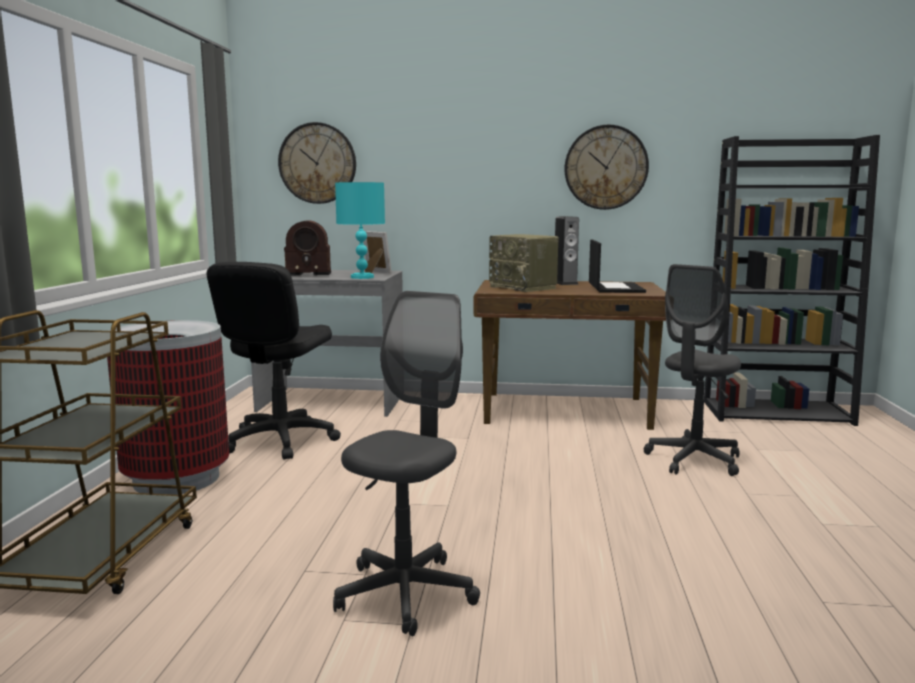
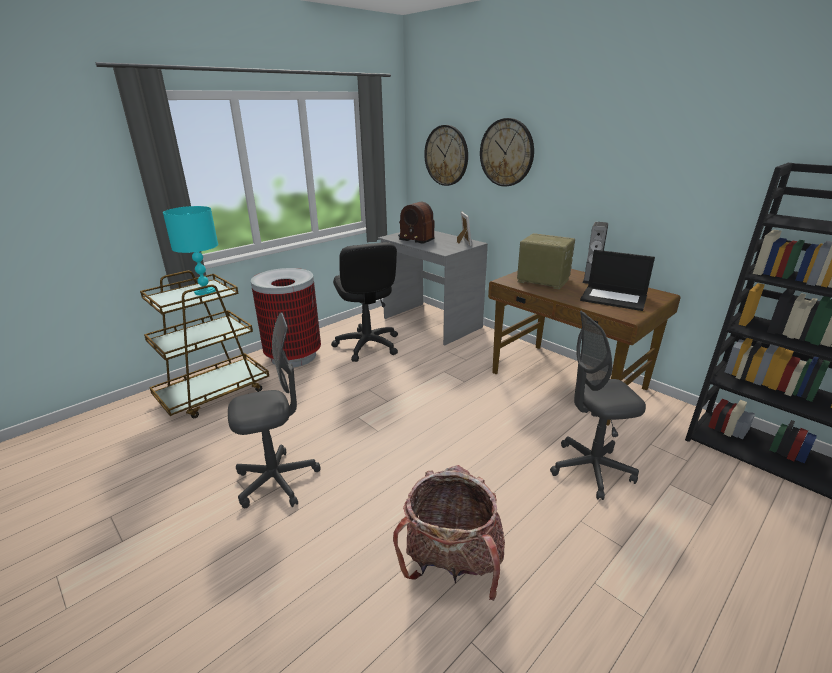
camera: 40 degrees right, 15 degrees up
black office chair [207,262,341,460] -> black office chair turned 75 degrees counterclockwise [331,242,398,362]
turquoise table lamp [335,182,385,279] -> turquoise table lamp moved to [163,206,218,295]
radio [489,234,559,292] -> radio turned 120 degrees clockwise [517,233,575,290]
wall clock [564,125,649,210] -> wall clock moved to [480,118,534,187]
laptop [589,240,646,293] -> laptop turned 75 degrees clockwise [580,250,655,311]
none -> backpack [393,465,505,601]

